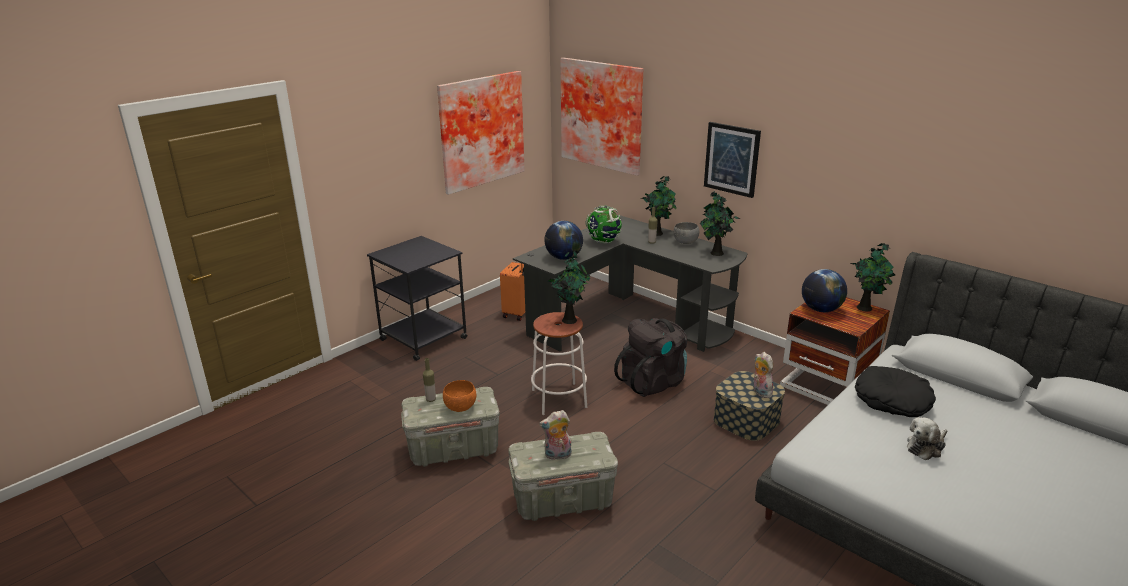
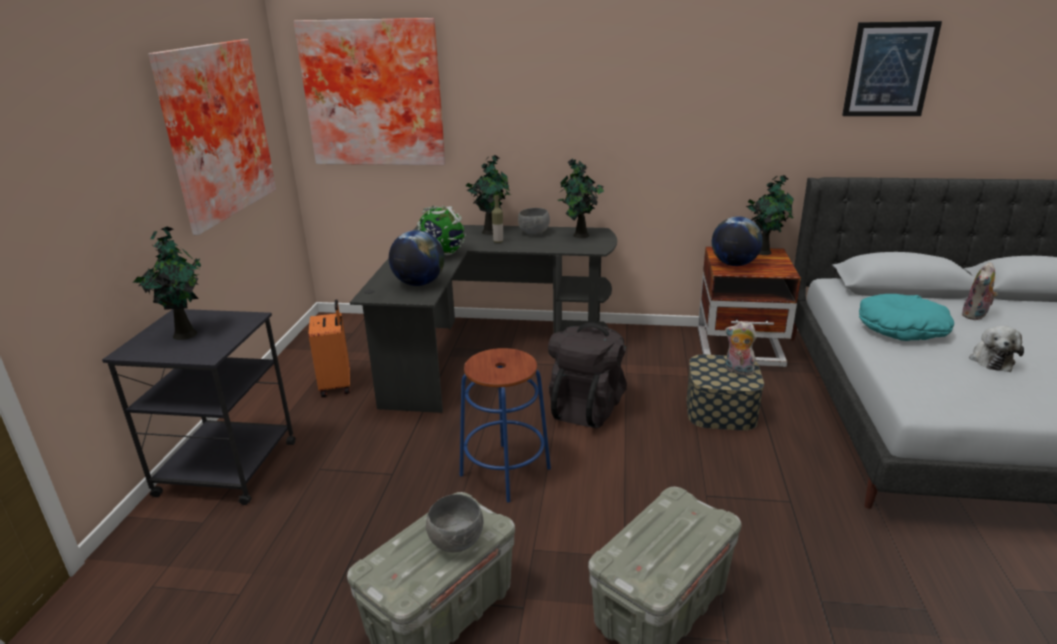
camera: 35 degrees left, 0 degrees up
bottle [423,358,436,402] -> none
orange bowl [443,380,476,412] -> grey bowl [426,494,483,552]
white stool [531,312,587,415] -> blue stool [460,348,551,503]
plush toy [539,410,572,460] -> plush toy moved to [962,262,998,320]
potted plant [548,250,590,324] -> potted plant moved to [133,227,201,340]
picture [704,122,761,198] -> picture moved to [842,21,942,116]
black pillow [855,366,936,417] -> turquoise pillow [859,294,954,341]

